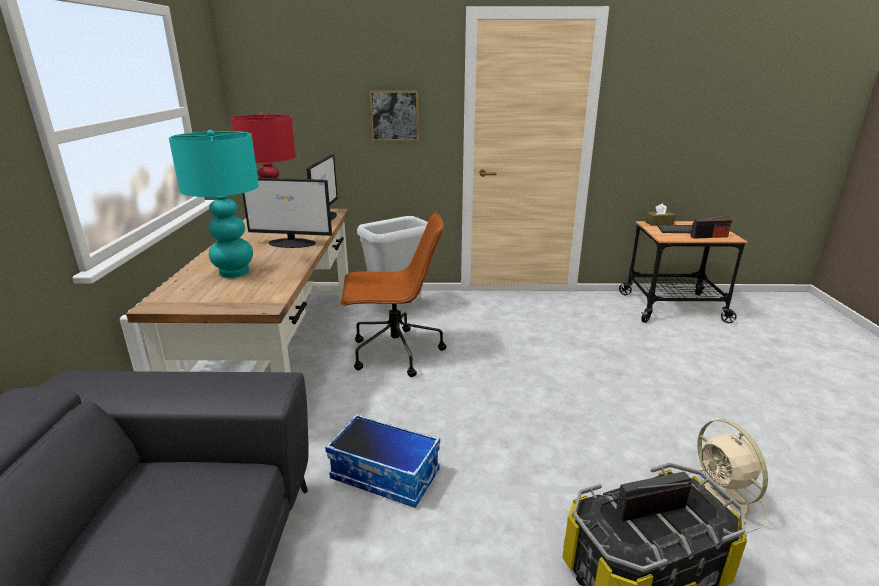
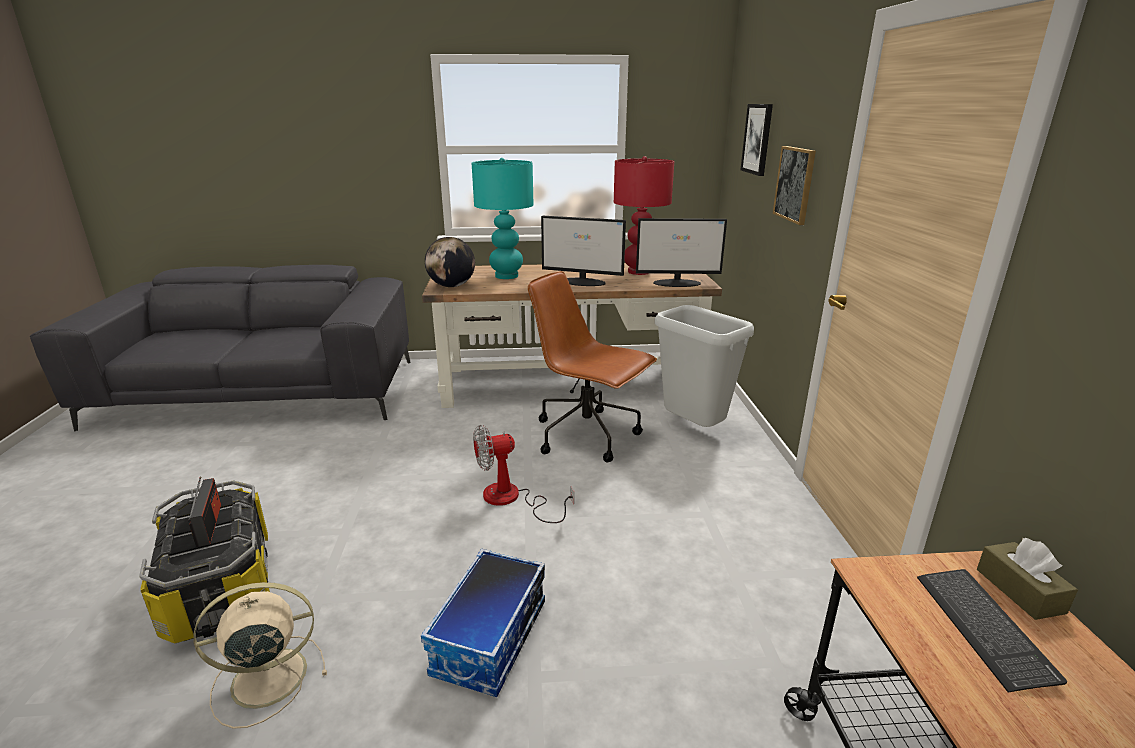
camera: 85 degrees right, 0 degrees up
monitor [242,178,332,248] -> monitor turned 75 degrees counterclockwise [541,216,626,286]
storage box [325,414,440,508] -> storage box moved to [421,548,545,697]
brown office chair [341,212,447,377] -> brown office chair turned 135 degrees clockwise [528,271,657,462]
radio [690,215,732,239] -> none
none -> globe [425,237,475,287]
none -> fan [473,425,574,523]
none -> picture [741,104,773,176]

